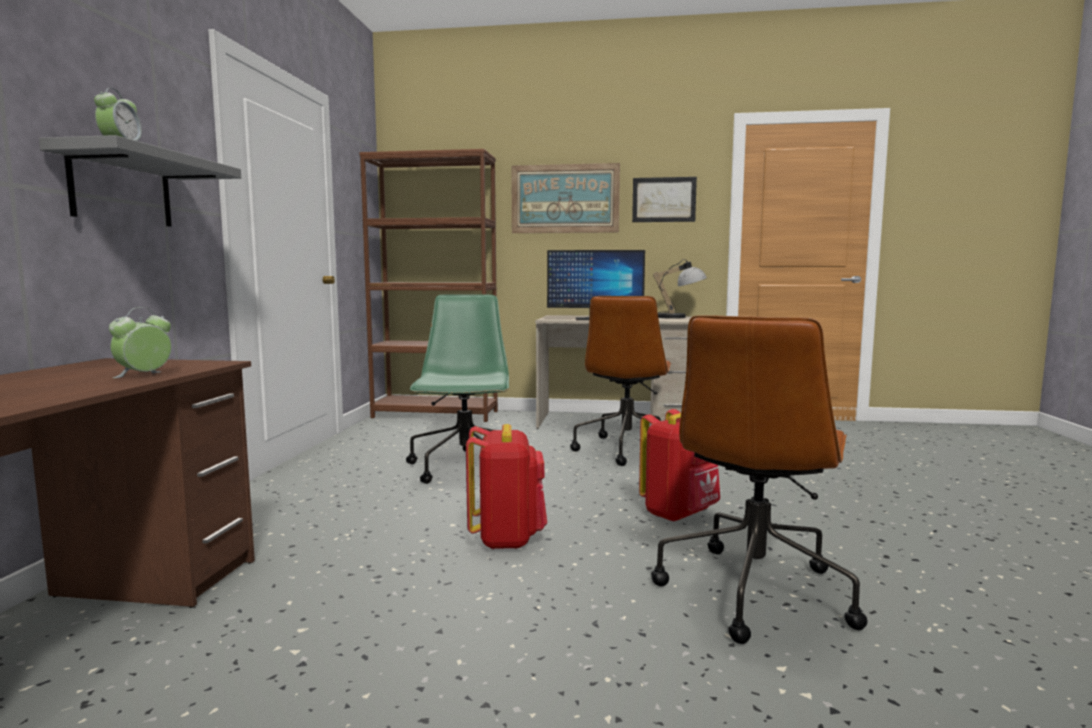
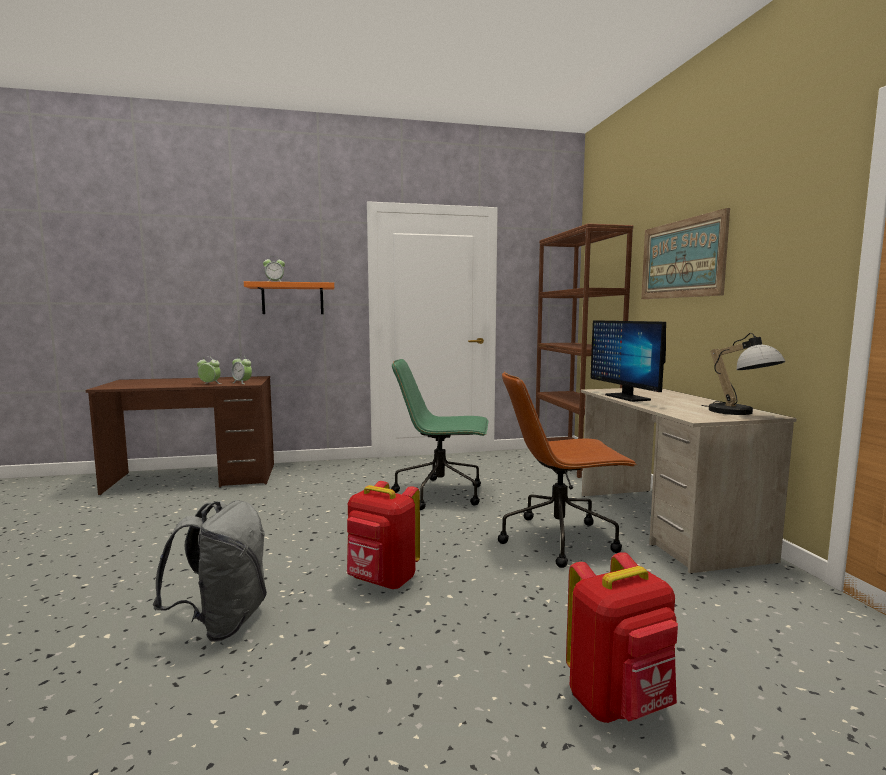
camera: 70 degrees right, 0 degrees up
grey shelf [39,135,241,227] -> orange shelf [244,281,334,314]
green office chair [406,294,509,484] -> green office chair turned 150 degrees counterclockwise [391,359,488,510]
red backpack [466,424,547,550] -> red backpack moved to [566,552,678,723]
picture [632,177,697,222] -> none
brown office chair [651,315,867,644] -> grey backpack [153,500,267,642]
none -> alarm clock [231,355,252,384]

